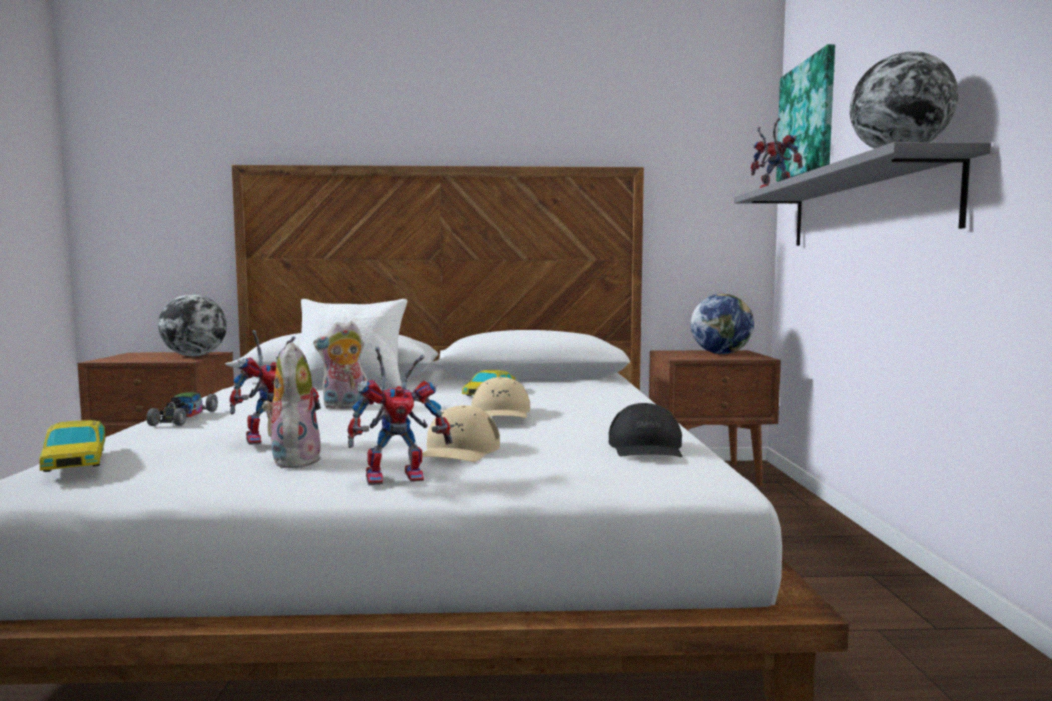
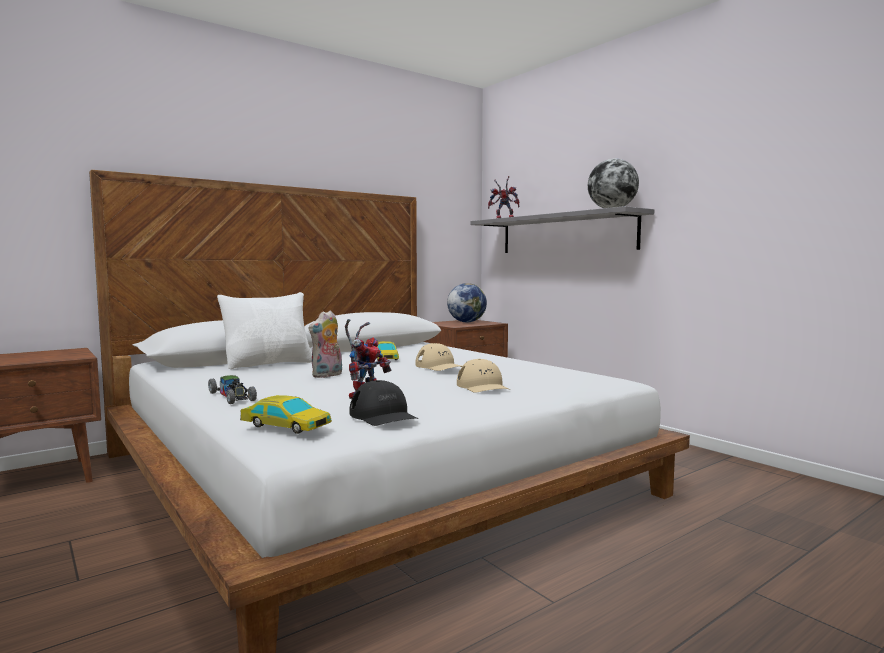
camera: 35 degrees left, 0 degrees up
globe [158,294,227,356] -> none
plush toy [262,342,321,469] -> none
toy robot [347,347,452,485] -> none
black cap [609,403,683,457] -> black cap moved to [350,380,418,426]
picture [776,44,835,182] -> none

